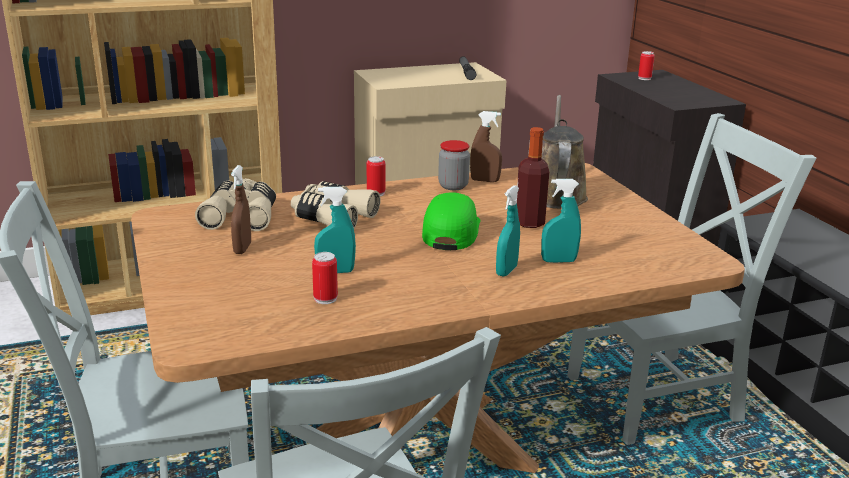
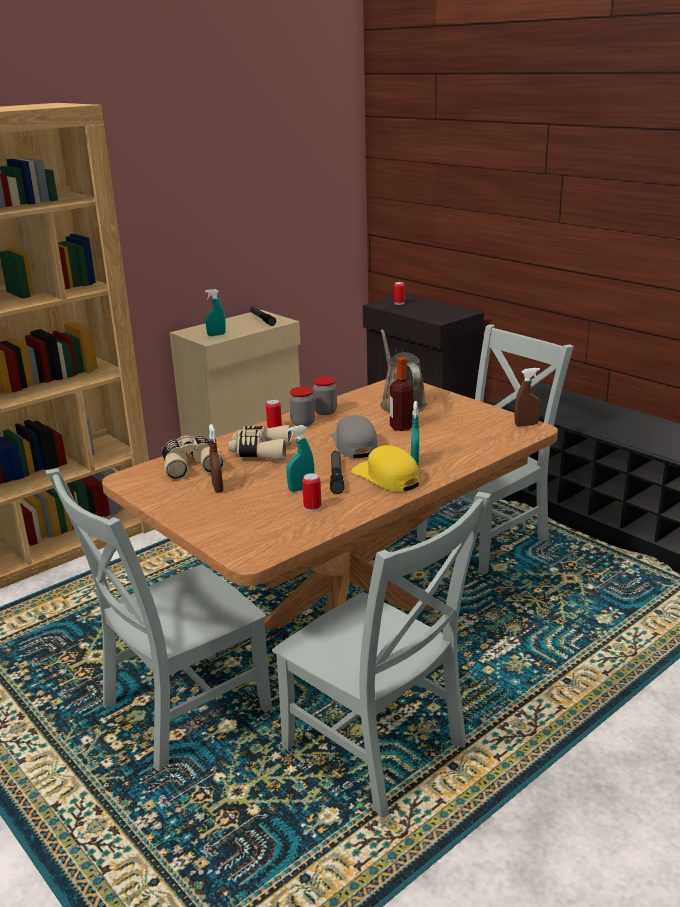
camera: 20 degrees left, 0 degrees up
green cap [422,193,481,250] -> grey cap [331,415,378,458]
brown spray bottle [470,111,502,182] -> brown spray bottle moved to [514,368,541,426]
turquoise spray bottle [541,179,581,263] -> turquoise spray bottle moved to [205,289,226,336]
none -> jar [289,387,315,426]
none -> flashlight [330,451,344,494]
none -> yellow cap [351,445,420,491]

